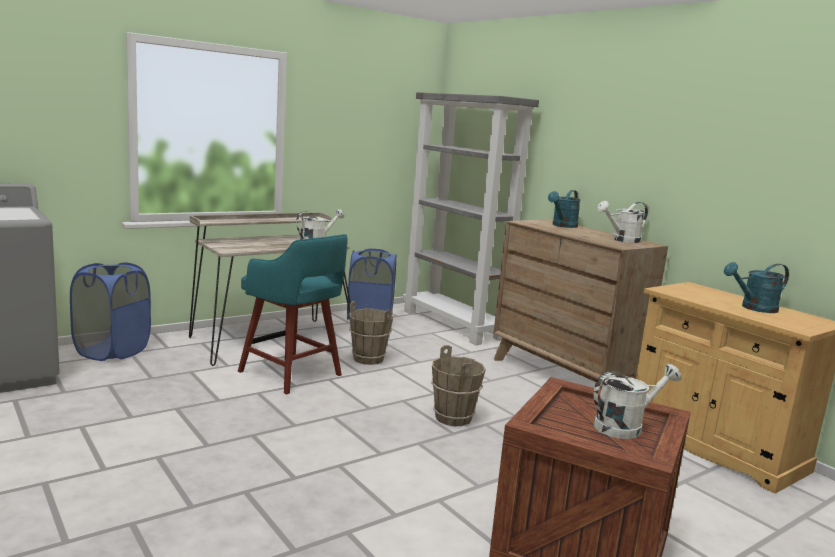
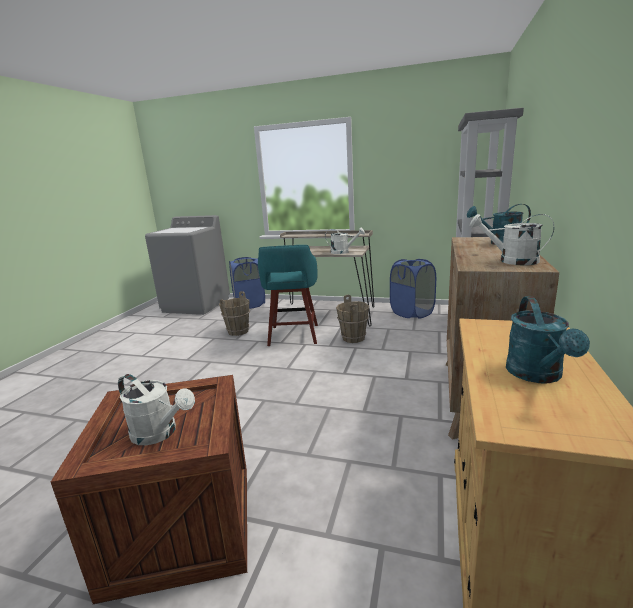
camera: 55 degrees right, 5 degrees up
brown bucket [431,345,486,426] -> brown bucket moved to [219,291,250,336]
turquoise watering can [724,262,789,313] -> turquoise watering can turned 120 degrees counterclockwise [506,297,590,383]

